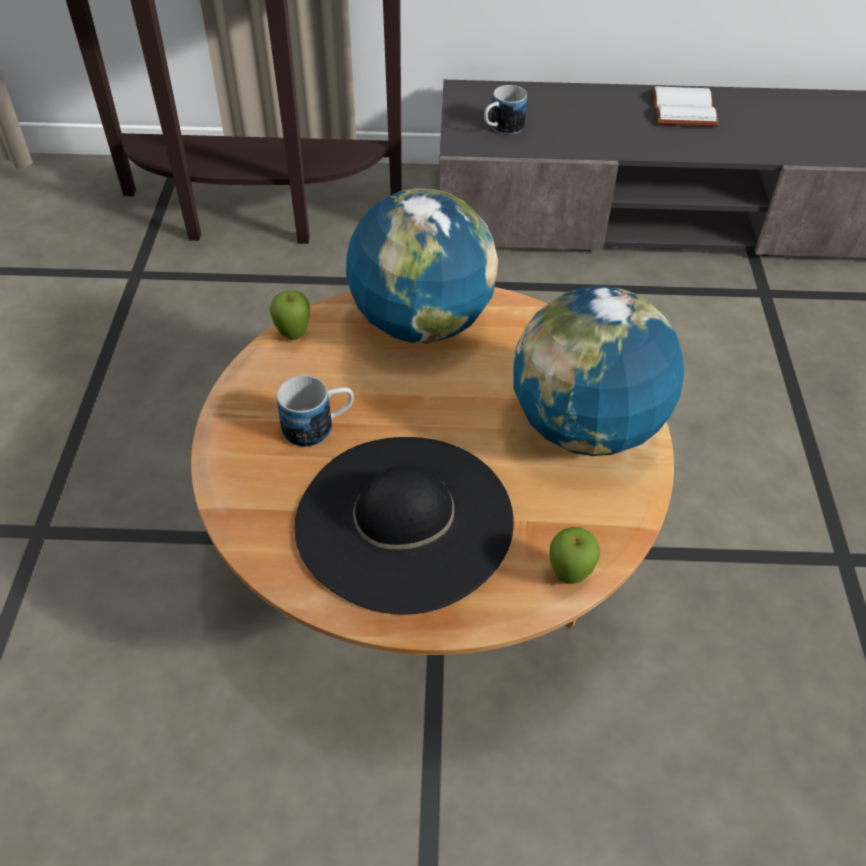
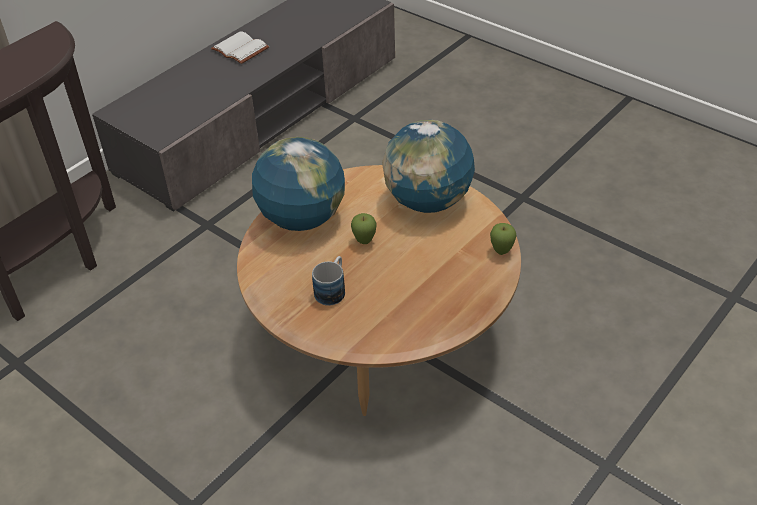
camera: 50 degrees left, 5 degrees down
apple [269,290,310,340] -> apple moved to [351,213,376,244]
black hat [294,437,514,615] -> none
mug [484,85,527,135] -> none

